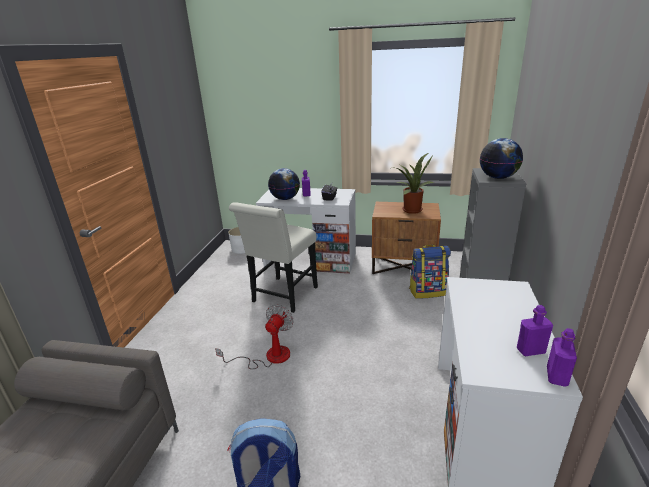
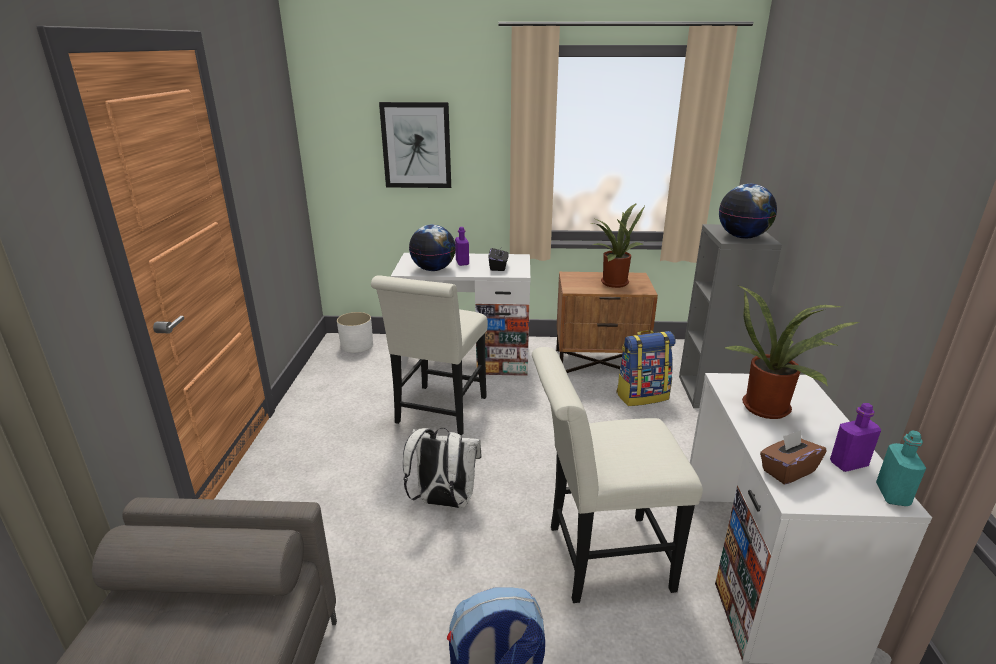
camera: 10 degrees left, 0 degrees up
fan [215,305,294,369] -> white backpack [403,428,481,508]
purple bottle [547,328,577,387] -> turquoise bottle [876,431,926,506]
none -> picture [379,102,451,188]
none -> white chair [532,347,703,603]
none -> potted plant [725,286,862,419]
none -> brown tissue box [760,430,826,485]

